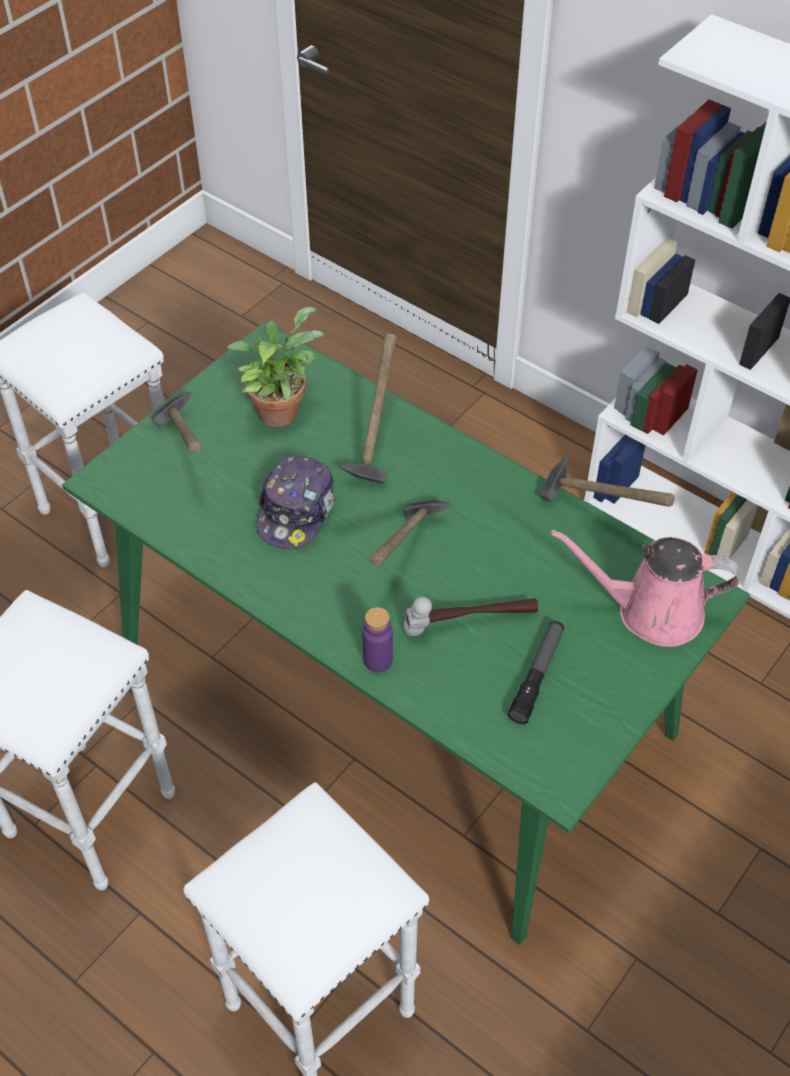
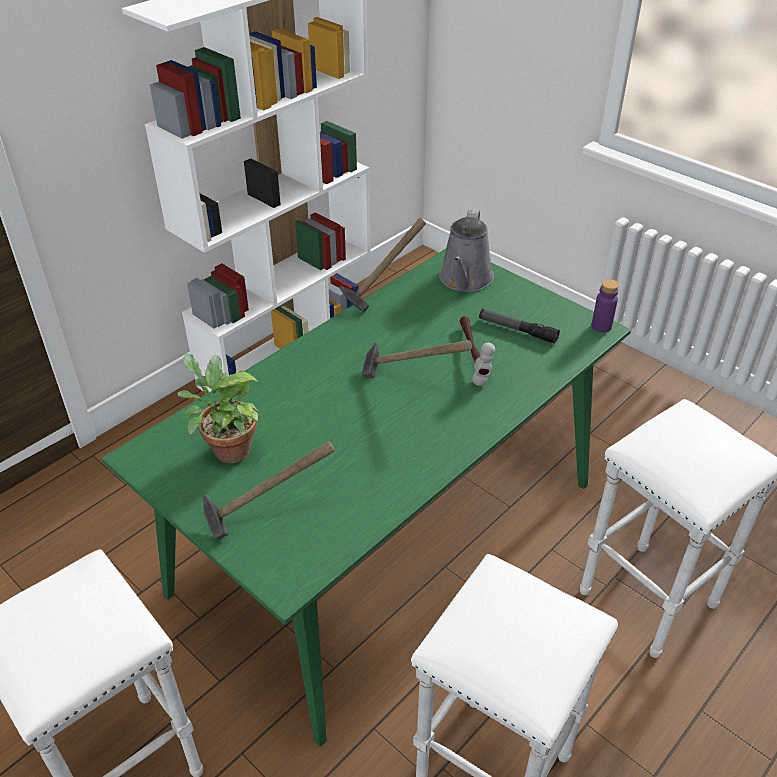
camera: 85 degrees left, 10 degrees down
cap [256,455,336,549] -> none
hammer [340,333,397,483] -> none
purple bottle [363,607,393,672] -> purple bottle moved to [592,279,619,333]
pink watering can [551,529,740,647] -> grey watering can [439,209,494,292]

